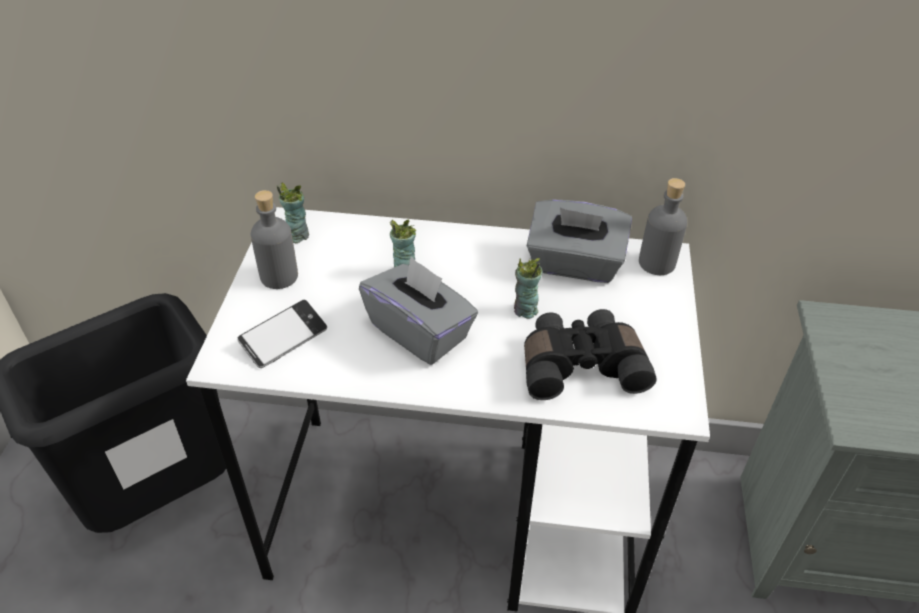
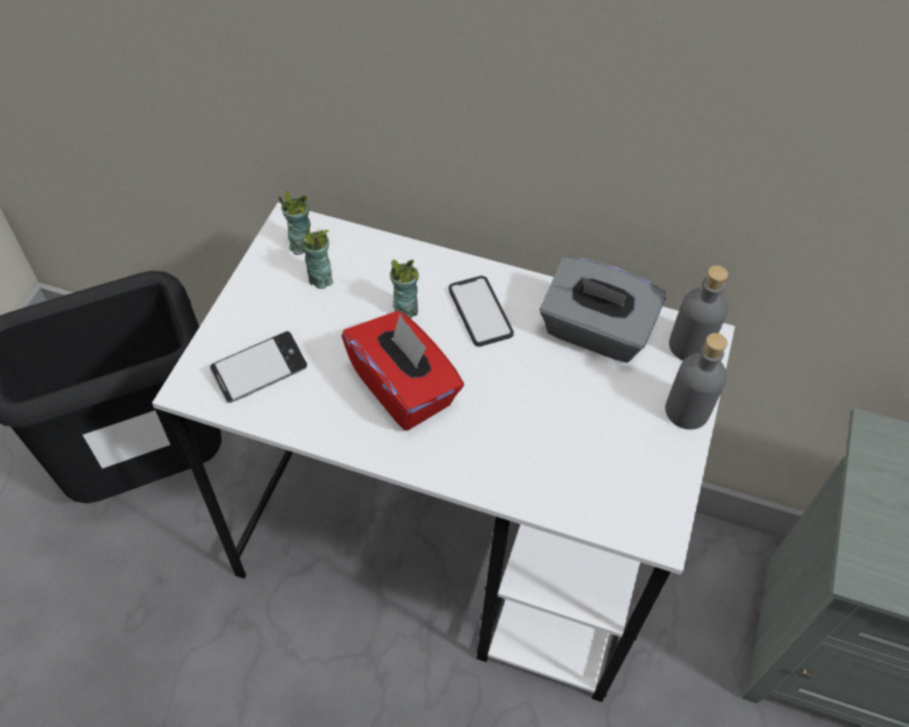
camera: 10 degrees right, 10 degrees up
grey bottle [251,190,298,289] -> grey bottle moved to [665,333,727,430]
grey tissue box [359,256,478,365] -> red tissue box [342,311,464,431]
cup [514,258,543,319] -> cup moved to [301,227,333,289]
black binoculars [524,309,657,400] -> none
none -> phone [449,276,514,347]

